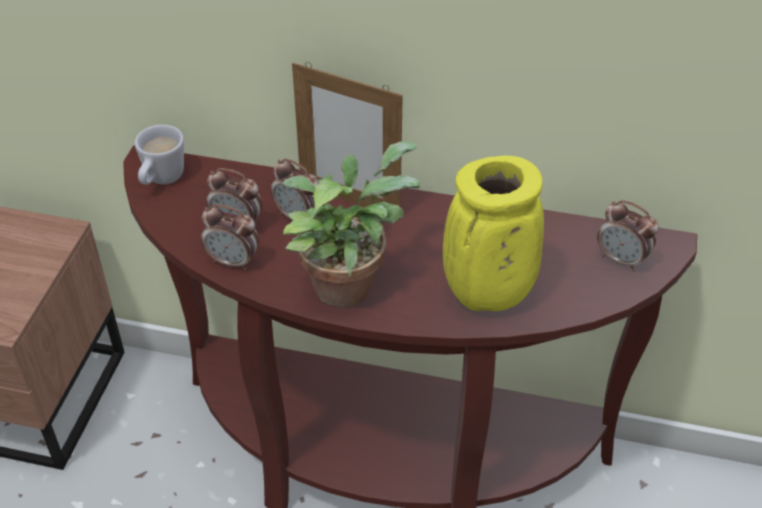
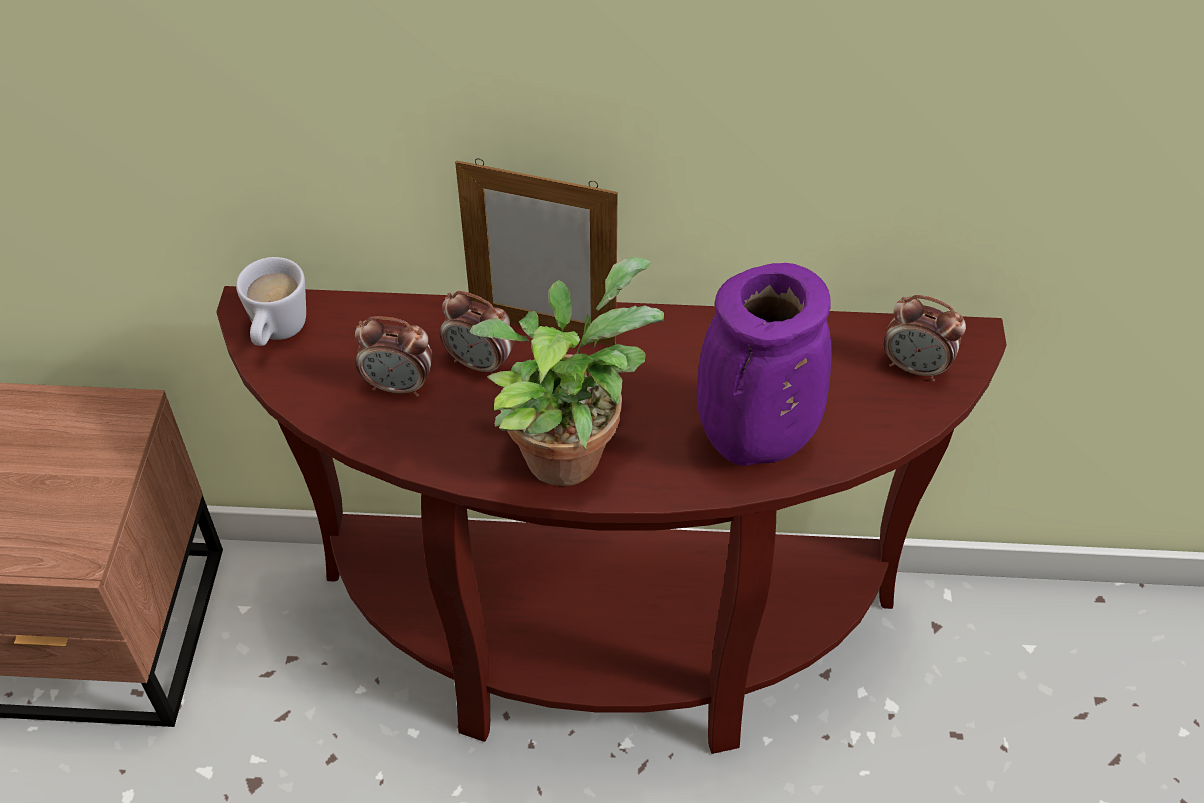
camera: 10 degrees left, 5 degrees up
alarm clock [201,204,259,270] -> none
yellow vase [443,156,544,311] -> purple vase [697,263,832,466]

